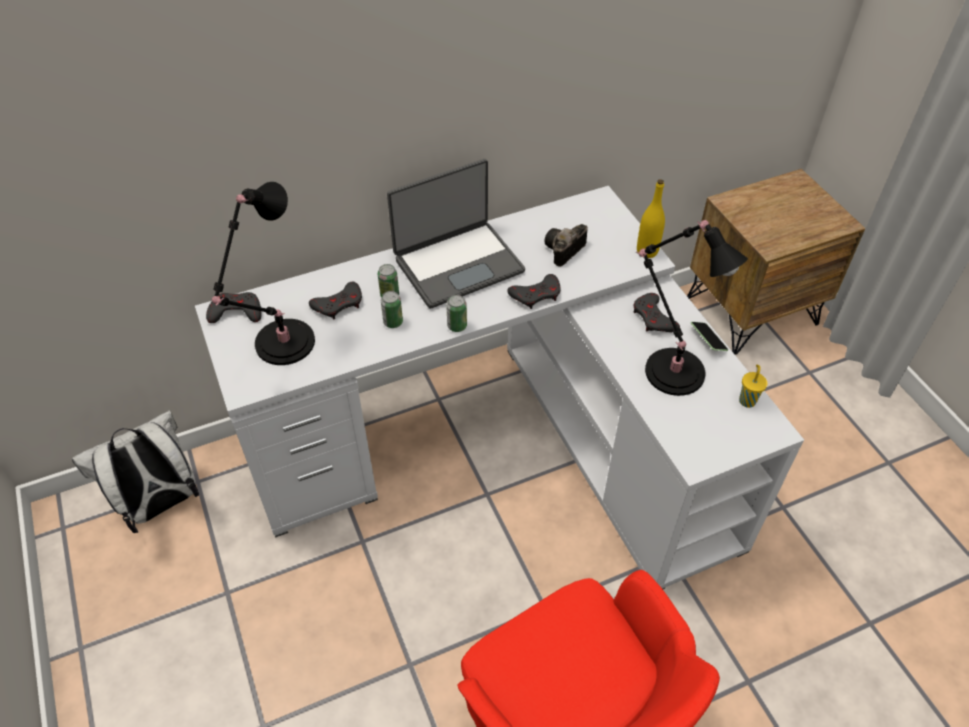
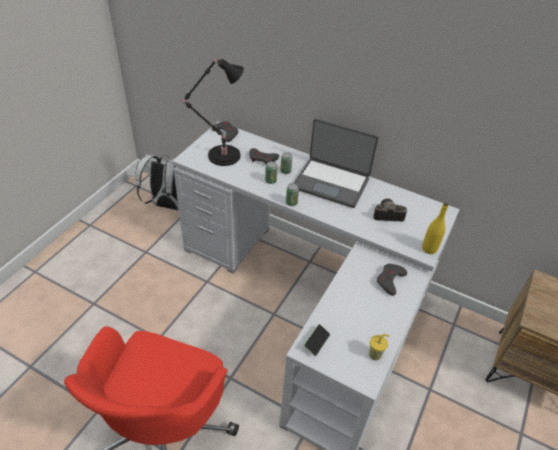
camera: 50 degrees right, 5 degrees down
grey game controller [508,274,561,309] -> none
black table lamp [636,220,748,396] -> none
phone [691,322,728,351] -> phone moved to [304,324,330,356]

